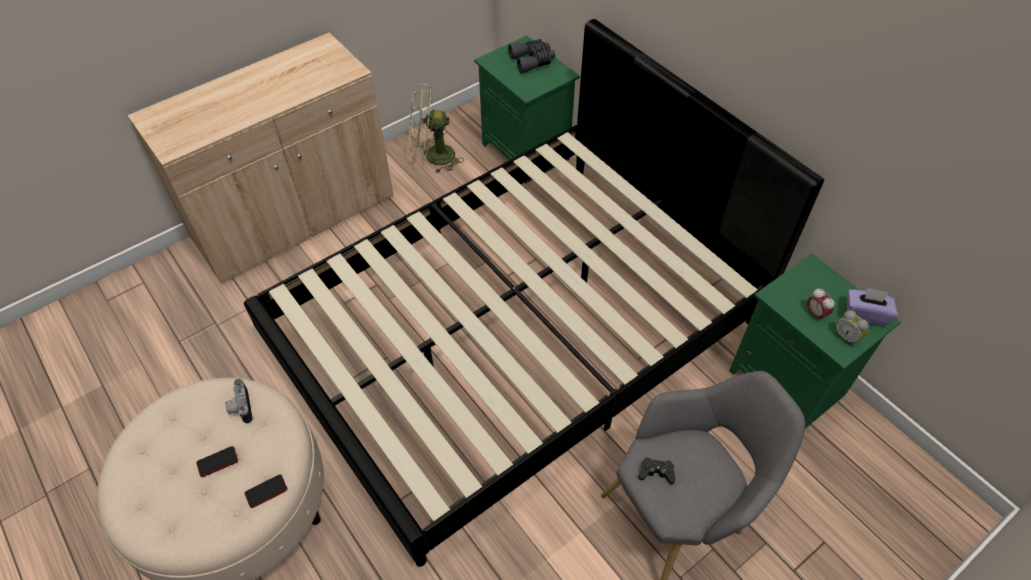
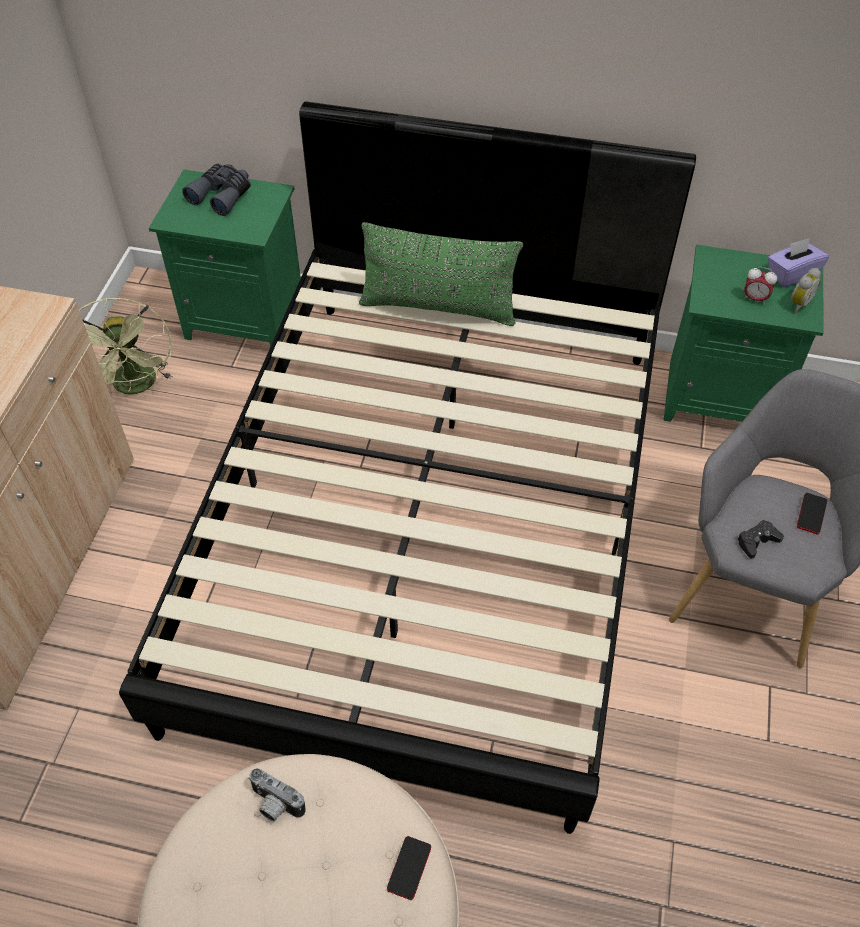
camera: 40 degrees left, 0 degrees up
phone [196,446,238,477] -> phone moved to [797,493,827,535]
green fan [409,84,464,174] -> green fan turned 60 degrees counterclockwise [79,298,173,395]
alarm clock [834,310,869,347] -> alarm clock turned 60 degrees counterclockwise [790,268,821,313]
none -> green pillow [359,222,523,326]

